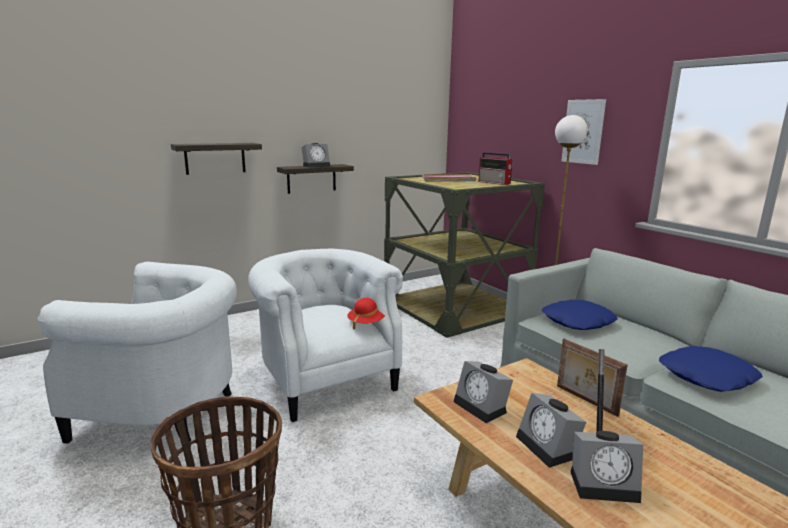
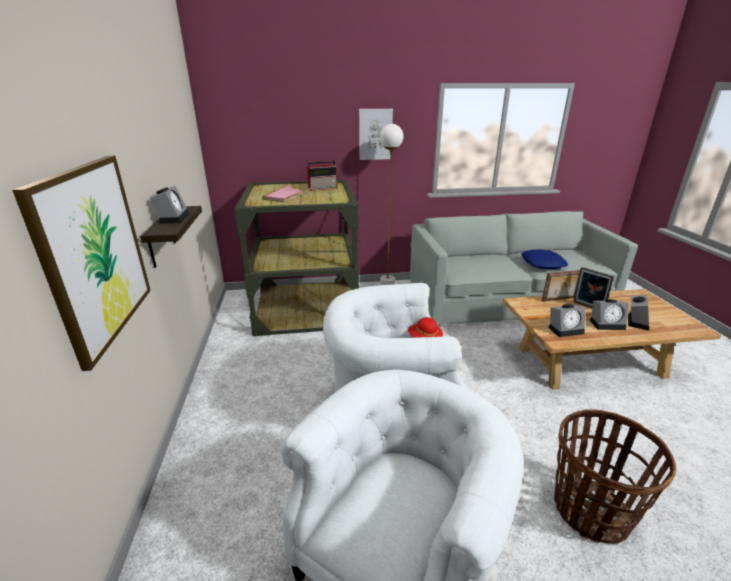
camera: 65 degrees left, 10 degrees up
shelf [171,143,262,175] -> picture [12,156,151,371]
blue pillow [542,300,618,330] -> none

